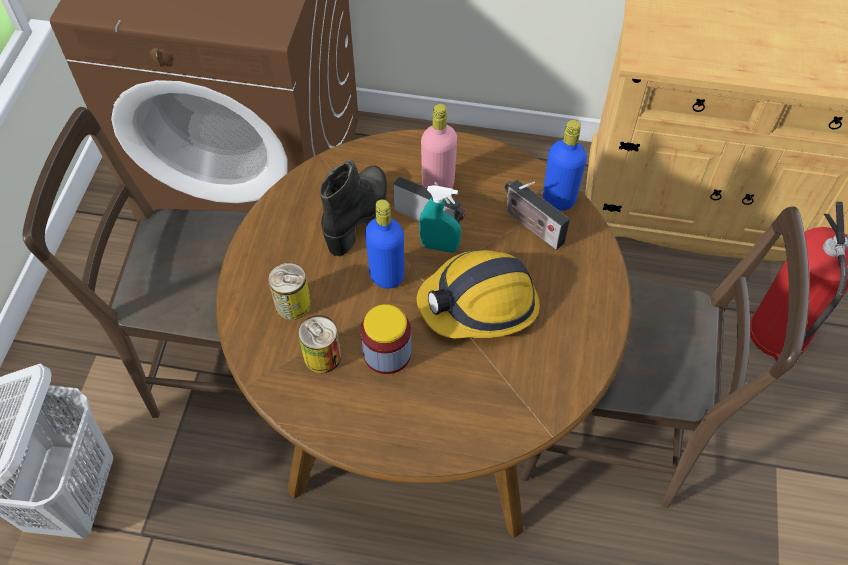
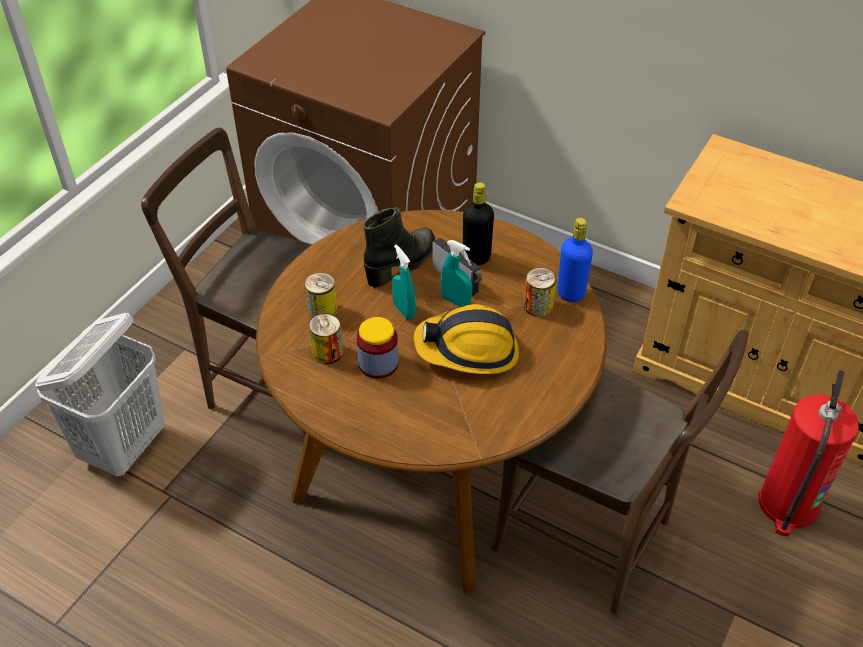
camera: 20 degrees right, 10 degrees down
blue bottle [365,199,404,289] -> turquoise spray bottle [392,245,416,320]
pink bottle [421,104,457,188] -> black bottle [463,182,494,265]
radio [505,180,570,250] -> can [524,268,557,317]

